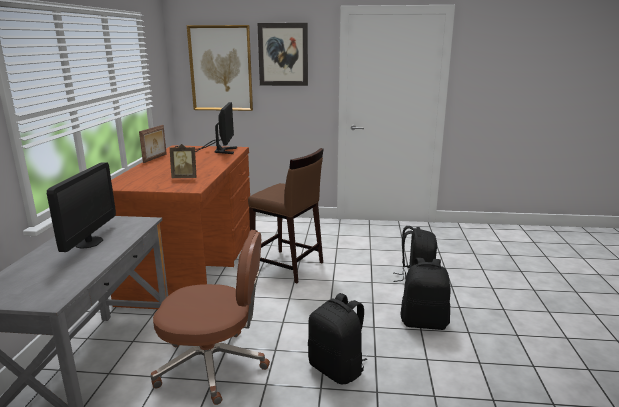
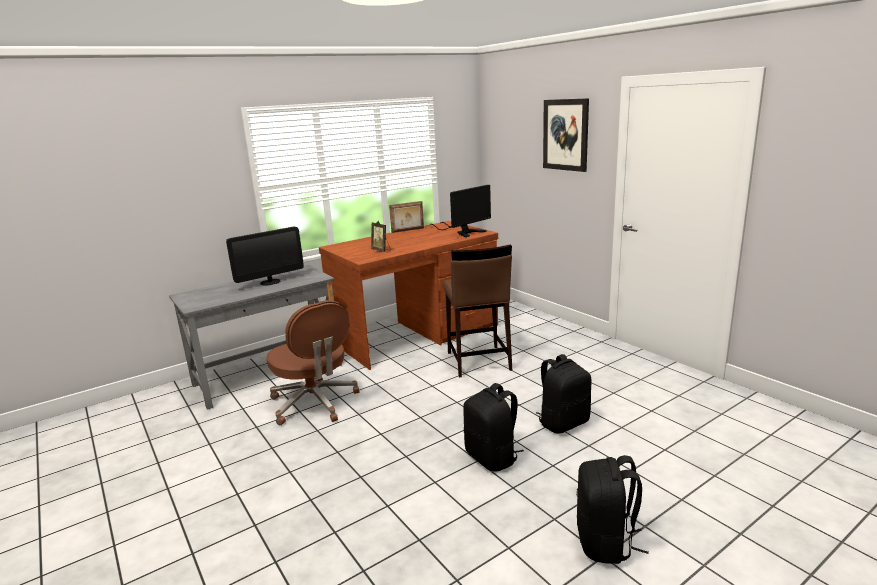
camera: 50 degrees right, 0 degrees up
picture [187,25,253,111] -> none
black backpack [308,293,367,384] -> black backpack moved to [577,455,649,564]

